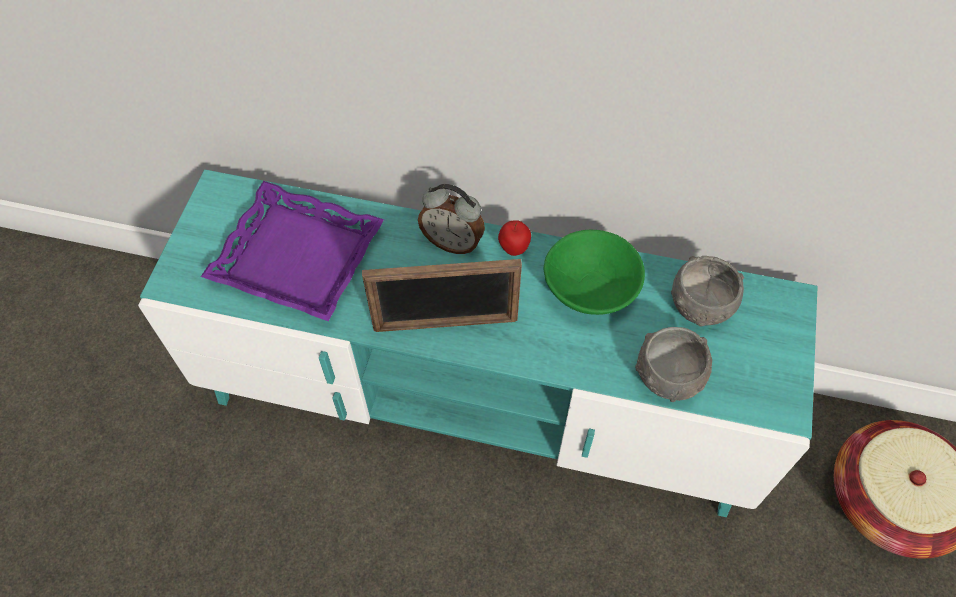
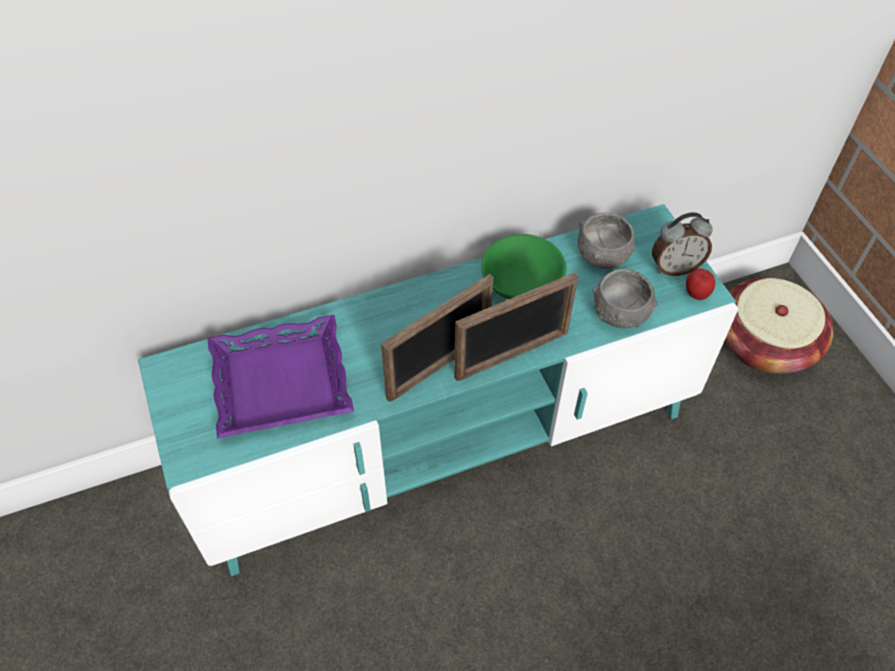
camera: 35 degrees left, 5 degrees down
alarm clock [418,184,485,254] -> alarm clock moved to [652,212,713,276]
apple [498,220,531,256] -> apple moved to [686,268,715,300]
none -> picture frame [454,272,578,381]

